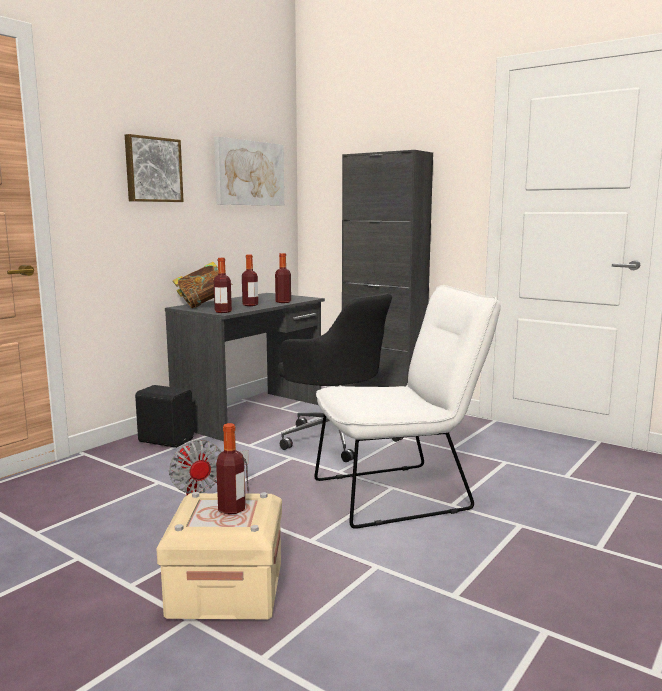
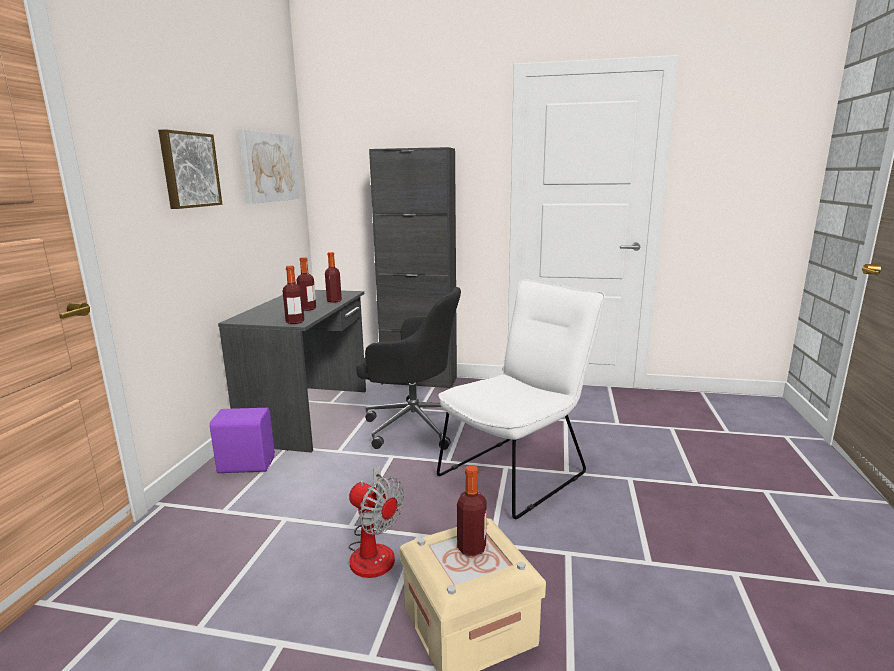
camera: 25 degrees left, 5 degrees up
black speaker [135,385,194,448] -> purple speaker [210,408,275,473]
book [173,262,233,308] -> none

